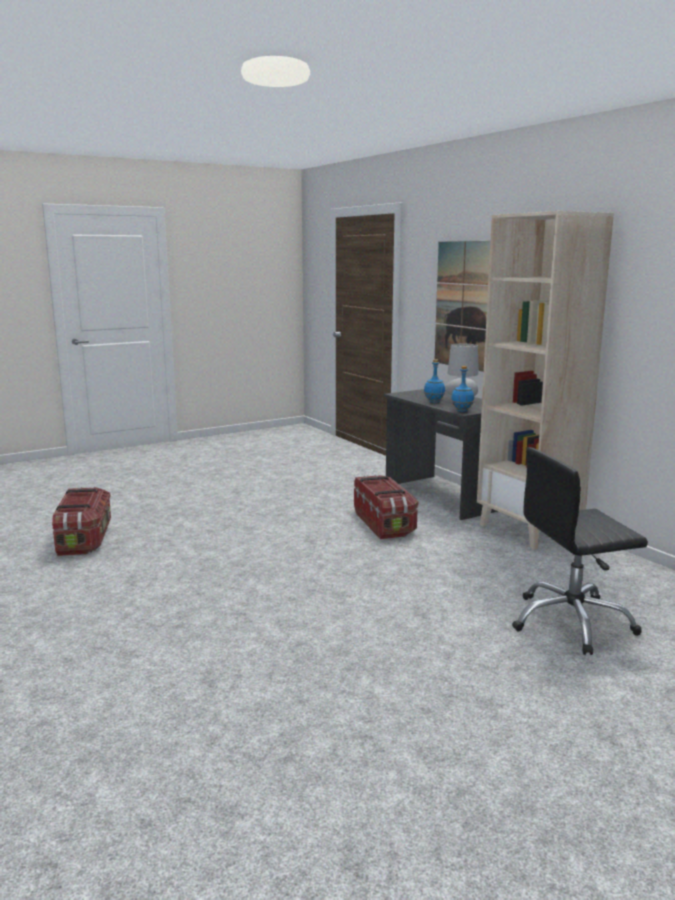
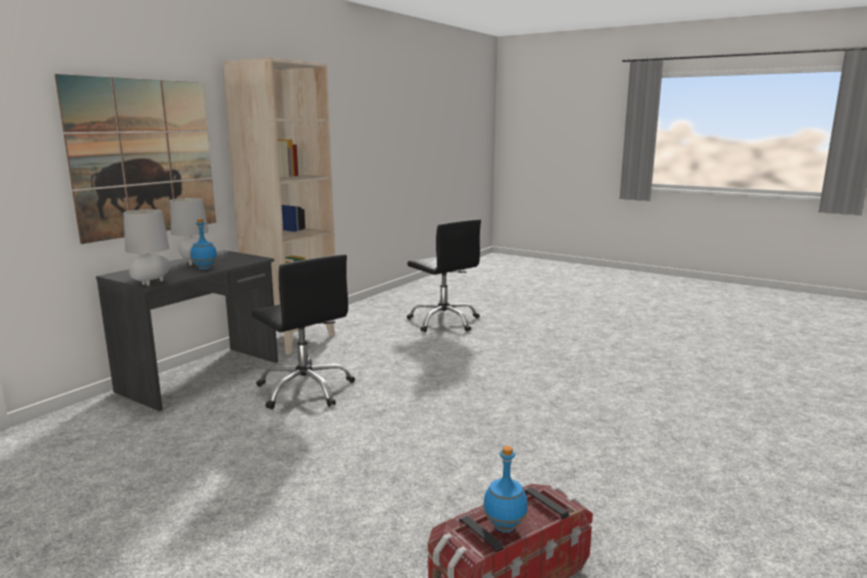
camera: 115 degrees left, 0 degrees up
storage box [354,475,418,539] -> black office chair [251,254,355,409]
blue bottle [451,366,474,412] -> blue bottle moved to [483,446,528,532]
none -> grey table lamp [123,209,170,286]

